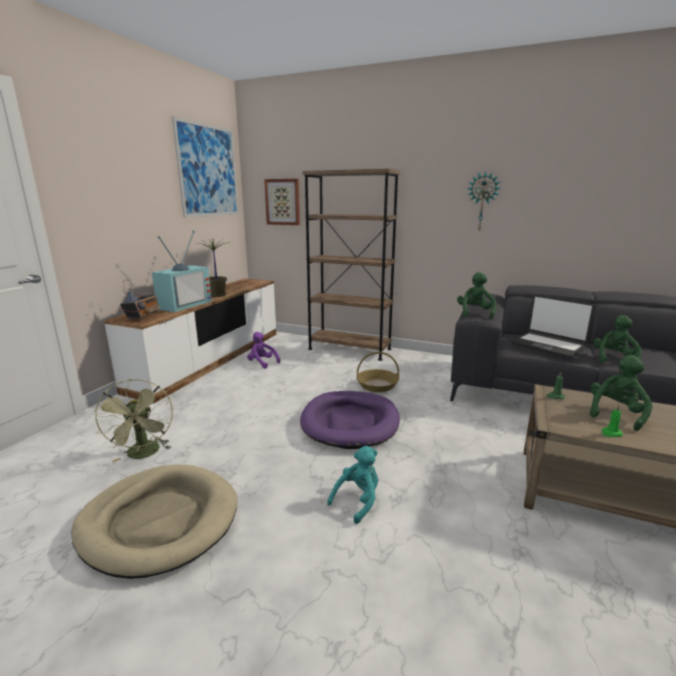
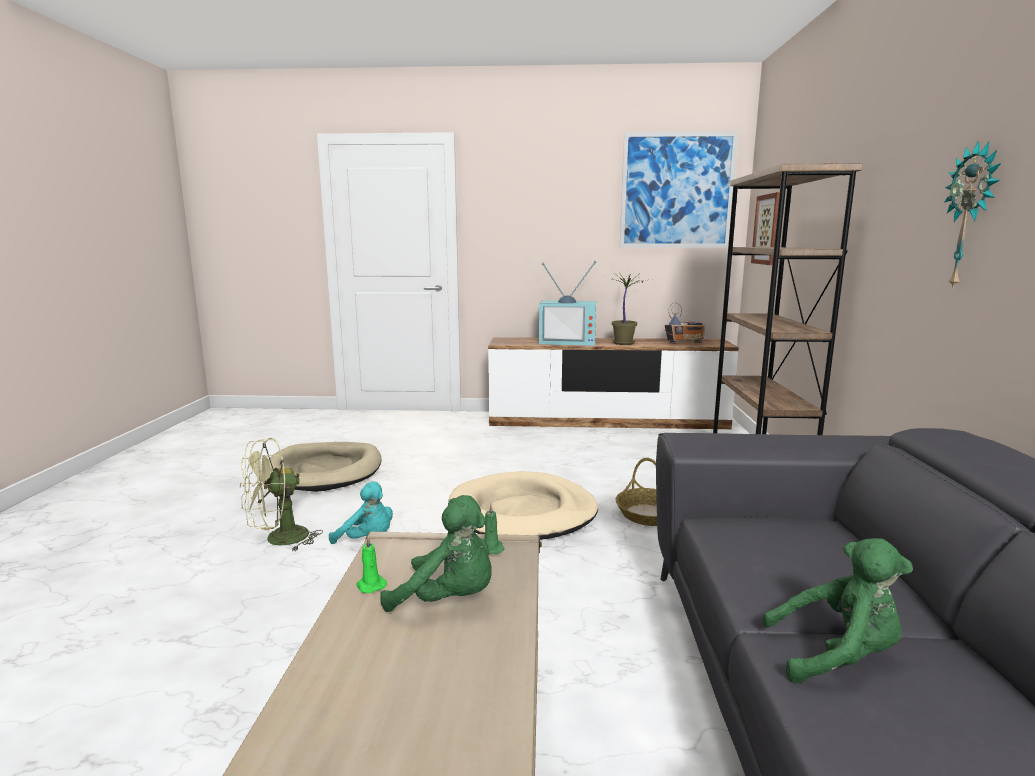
camera: 70 degrees right, 5 degrees down
green fan [93,379,173,462] -> green fan moved to [239,438,323,552]
radio [120,279,160,320] -> radio moved to [665,302,705,343]
purple plush toy [247,332,281,369] -> none
purple dog bed [300,391,400,449] -> beige dog bed [449,471,598,540]
green plush toy [457,272,497,319] -> none
laptop [511,295,595,358] -> none

